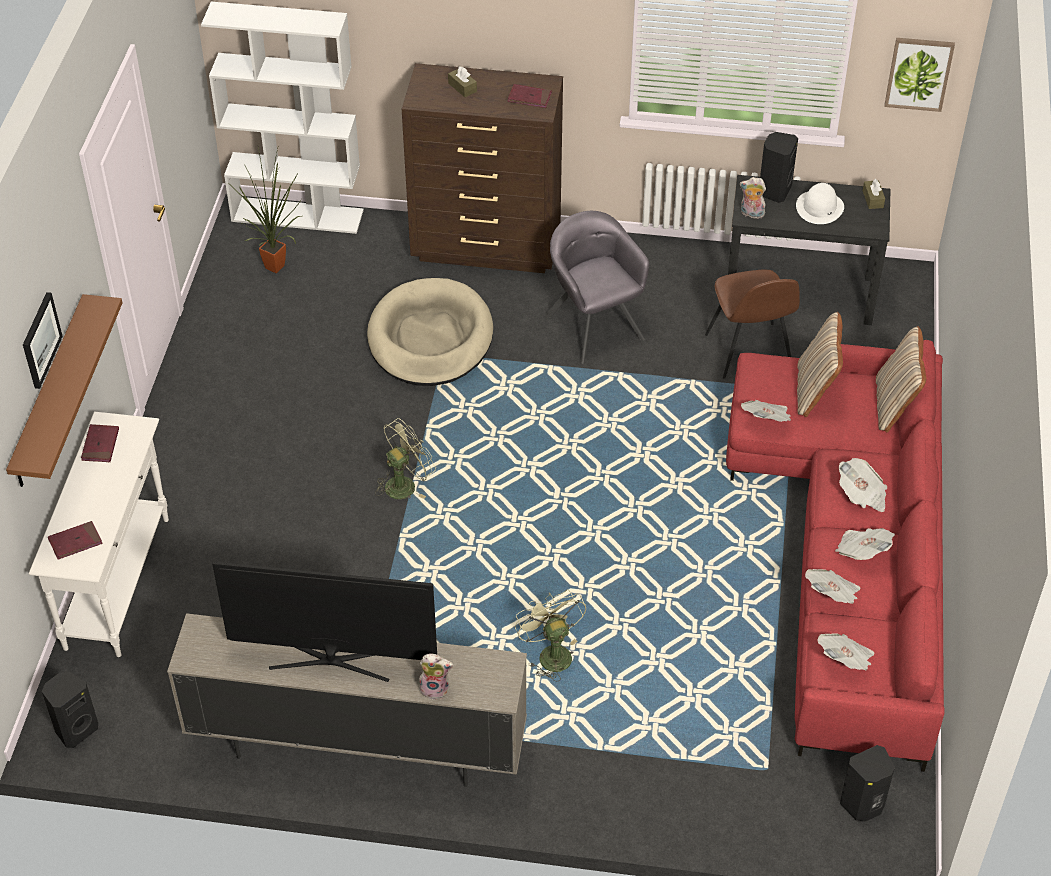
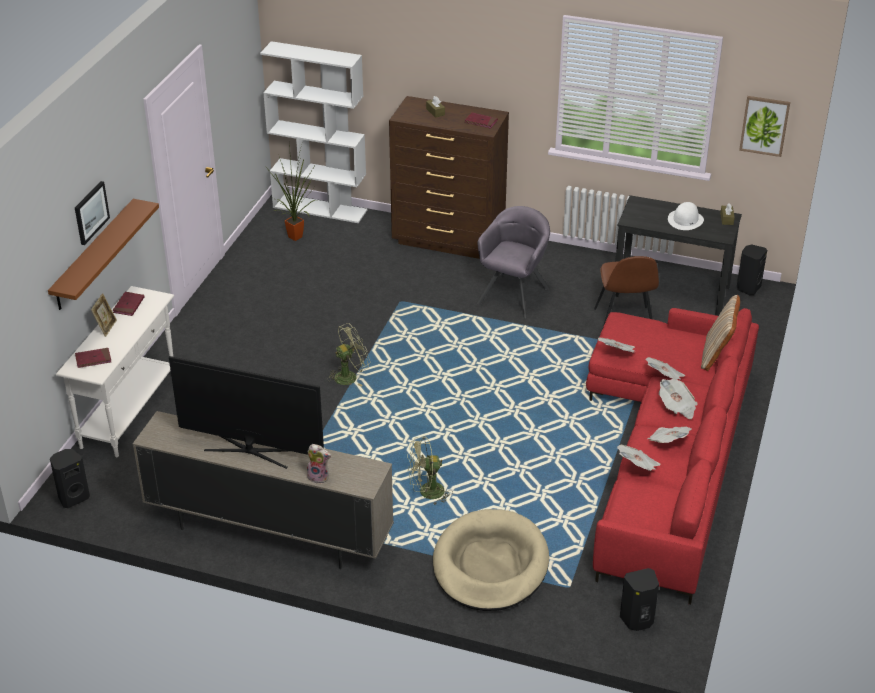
camera: 10 degrees right, 10 degrees down
beige dog bed [367,278,493,386] -> beige dog bed moved to [433,509,549,611]
green fan [515,589,586,681] -> green fan turned 90 degrees counterclockwise [408,436,453,506]
grey armchair [545,211,649,364] -> grey armchair turned 45 degrees clockwise [477,206,550,319]
plush toy [740,177,766,219] -> none
black speaker [760,132,798,203] -> black speaker moved to [737,244,767,295]
beige pillow [797,312,843,417] -> none
newspaper [817,633,874,670] -> newspaper moved to [645,357,685,380]
none -> picture frame [91,293,117,337]

